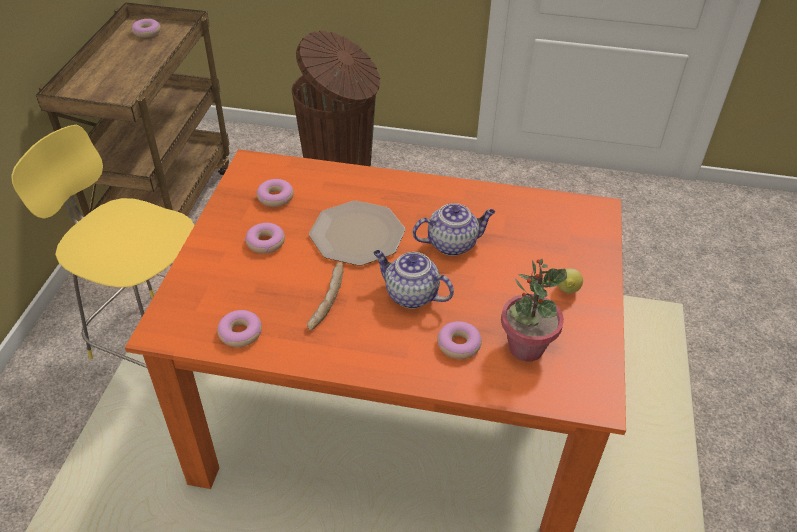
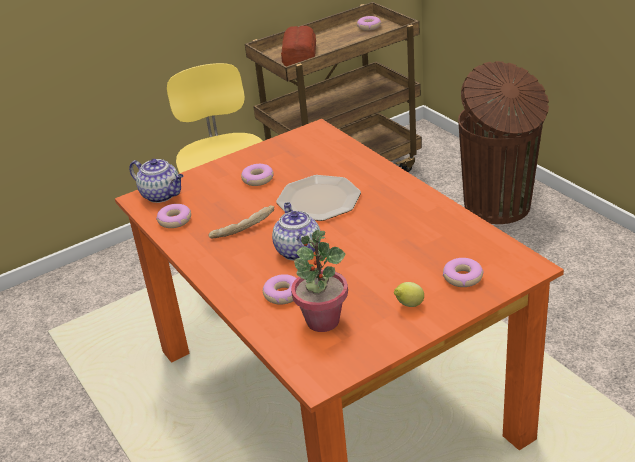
camera: 50 degrees right, 10 degrees down
donut [257,179,294,207] -> donut moved to [443,258,484,287]
teapot [413,203,495,256] -> teapot moved to [129,159,184,203]
none -> bread [281,26,316,66]

